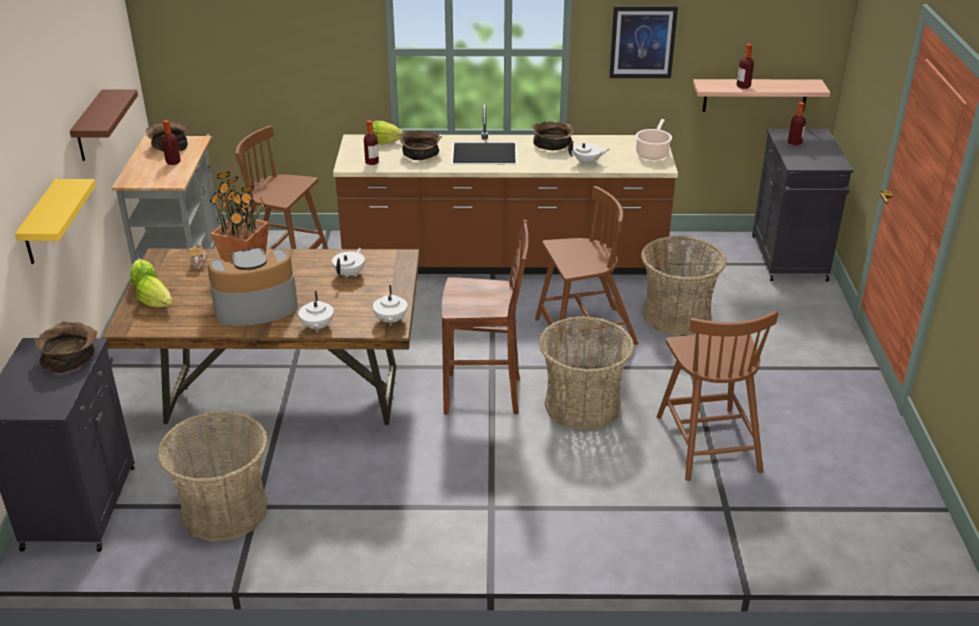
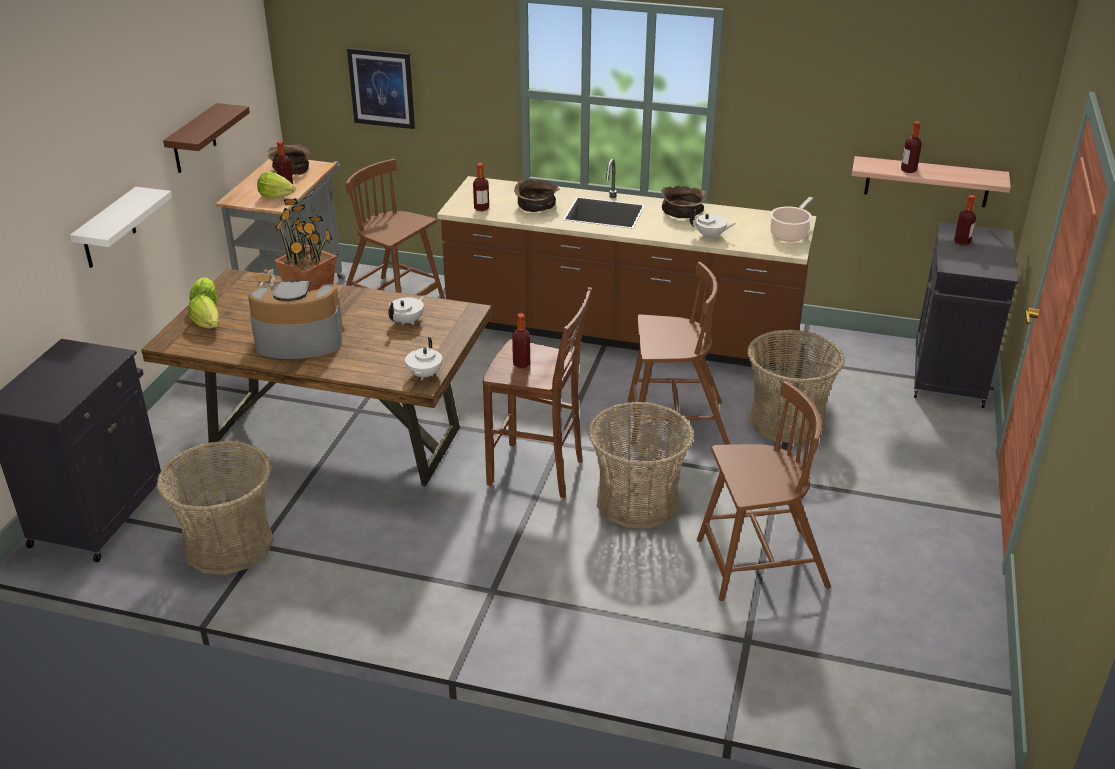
camera: 15 degrees right, 0 degrees up
yellow shelf [15,179,96,264] -> white shelf [70,187,172,268]
brown bowl [35,321,97,373] -> none
white teapot [298,291,334,332] -> none
lettuce [372,121,403,145] -> lettuce moved to [257,172,296,198]
picture [609,6,678,78] -> picture moved to [347,48,415,129]
brown chair [657,310,778,481] -> brown chair turned 105 degrees counterclockwise [697,381,831,601]
none -> bottle [512,313,530,368]

